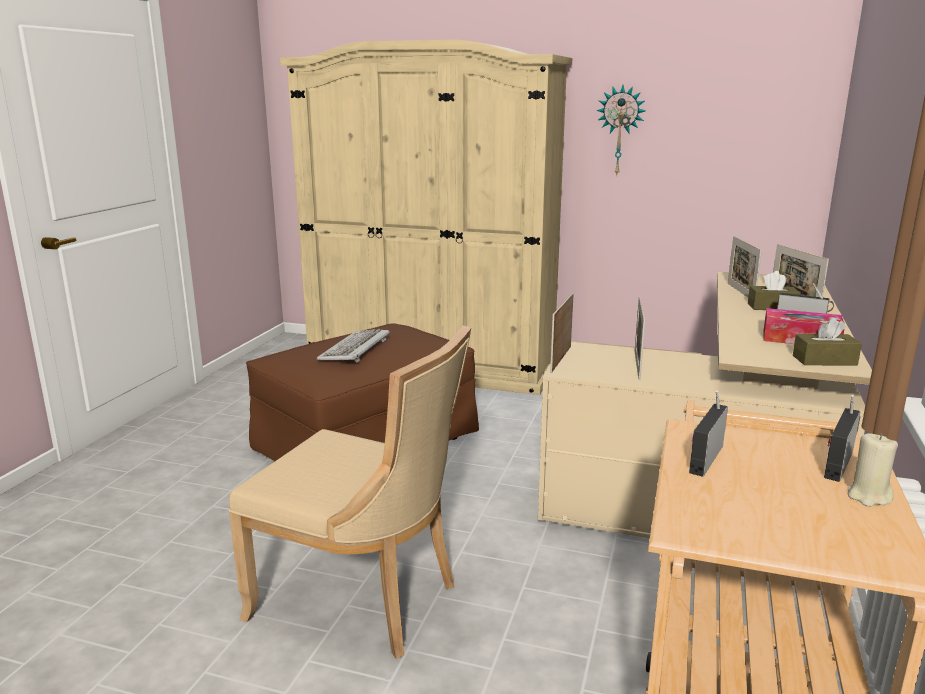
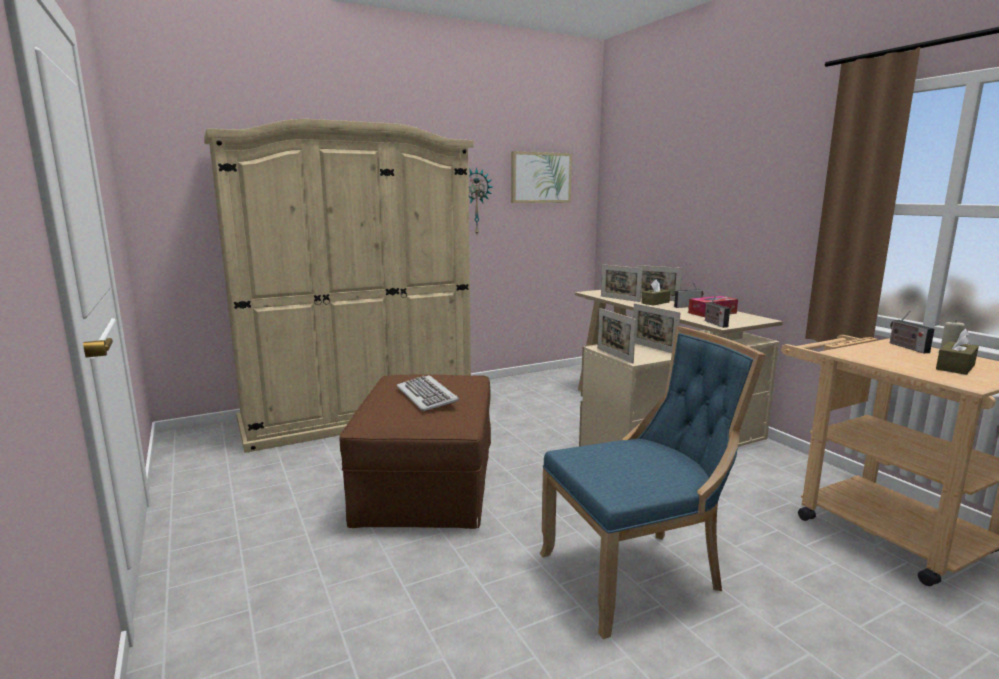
camera: 45 degrees left, 5 degrees down
beige chair [229,326,471,659] -> blue chair [540,326,765,639]
radio [689,391,728,477] -> radio moved to [705,294,730,328]
brown tissue box [793,317,862,365] -> brown tissue box moved to [936,329,979,375]
none -> picture [511,151,572,203]

